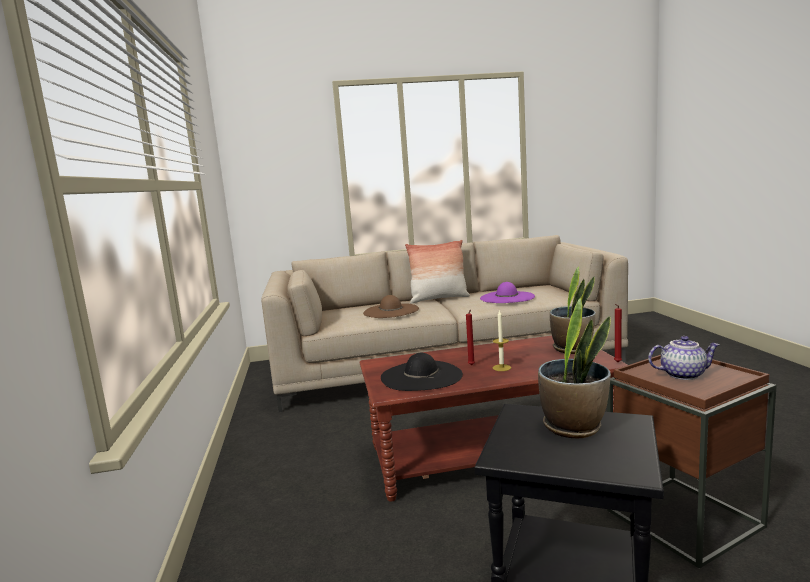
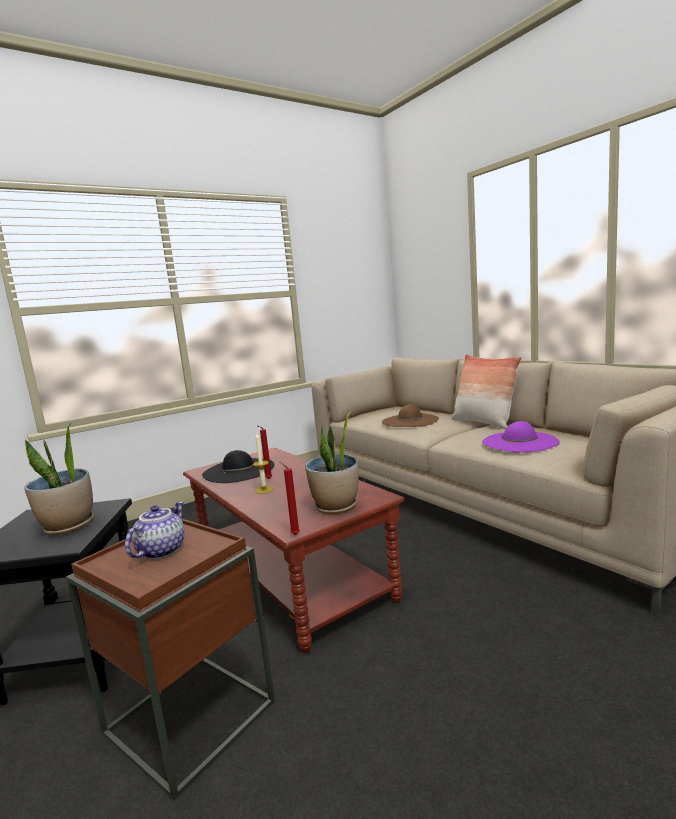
camera: 65 degrees right, 0 degrees up
teapot [648,336,720,380] -> teapot turned 135 degrees counterclockwise [125,502,184,559]

